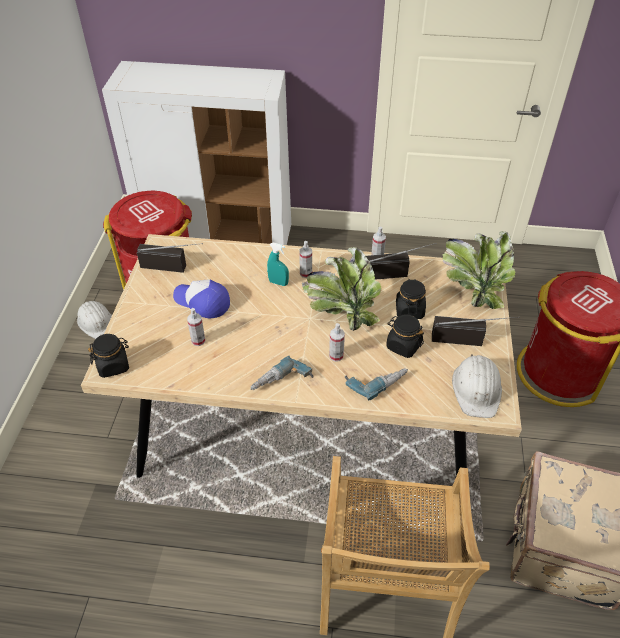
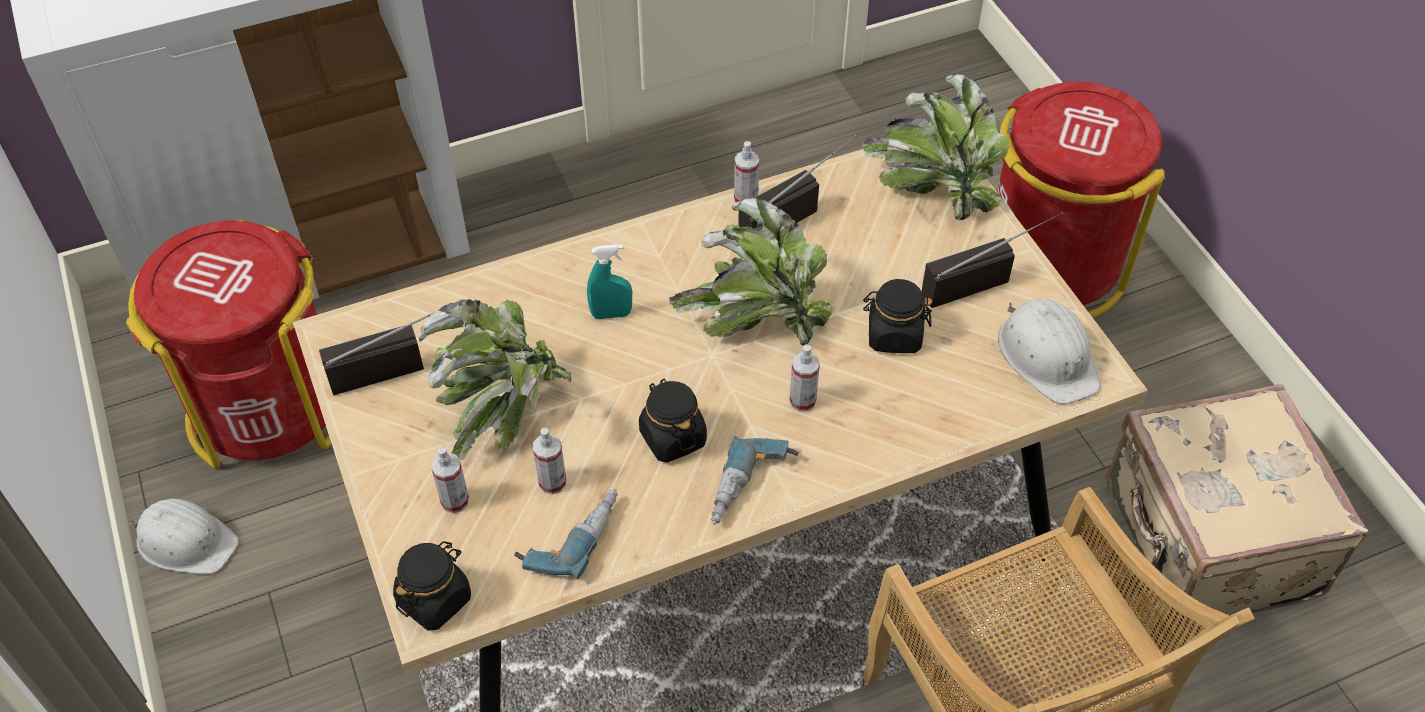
camera: 30 degrees left, 5 degrees up
cap [173,279,230,318] -> potted plant [418,299,571,460]
spray bottle [299,241,312,278] -> spray bottle moved to [431,447,469,513]
power drill [345,368,408,401] -> power drill moved to [514,489,618,580]
black jar [396,279,426,319] -> black jar moved to [639,378,707,463]

